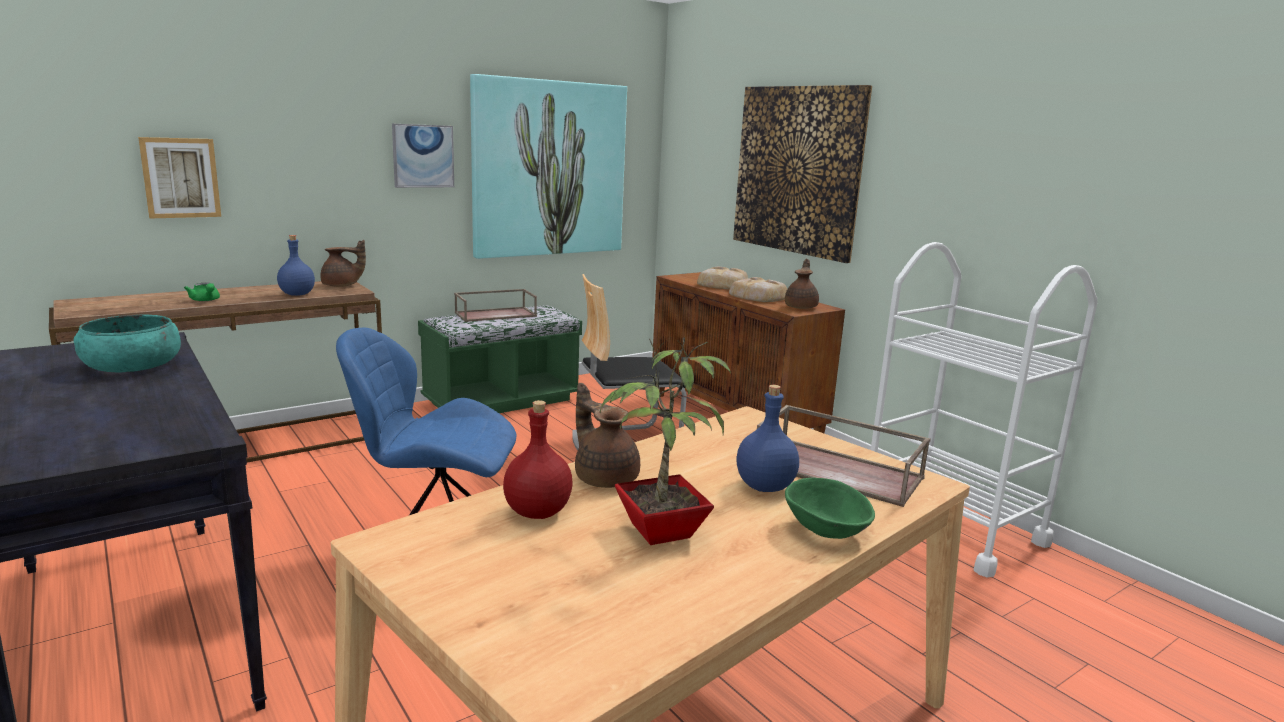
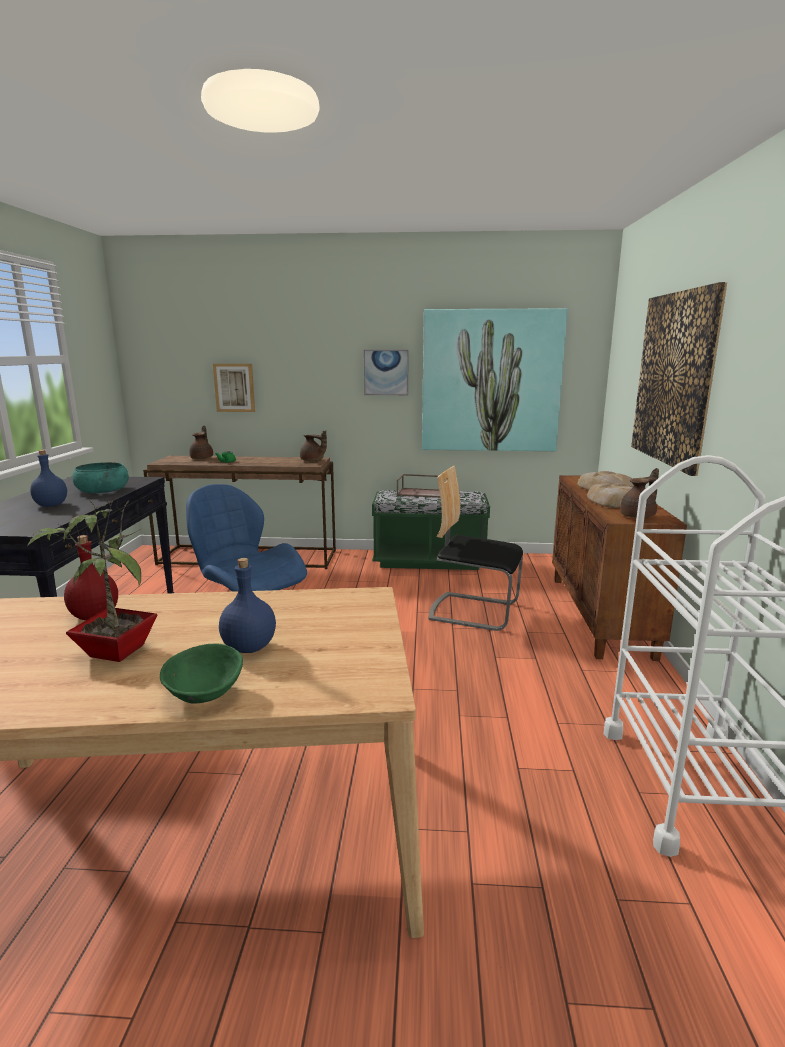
camera: 40 degrees right, 0 degrees up
blue bottle [277,235,315,296] -> blue bottle moved to [30,450,67,507]
brown teapot [575,383,640,488] -> brown teapot moved to [189,426,213,459]
brown tray [757,405,931,507] -> none

